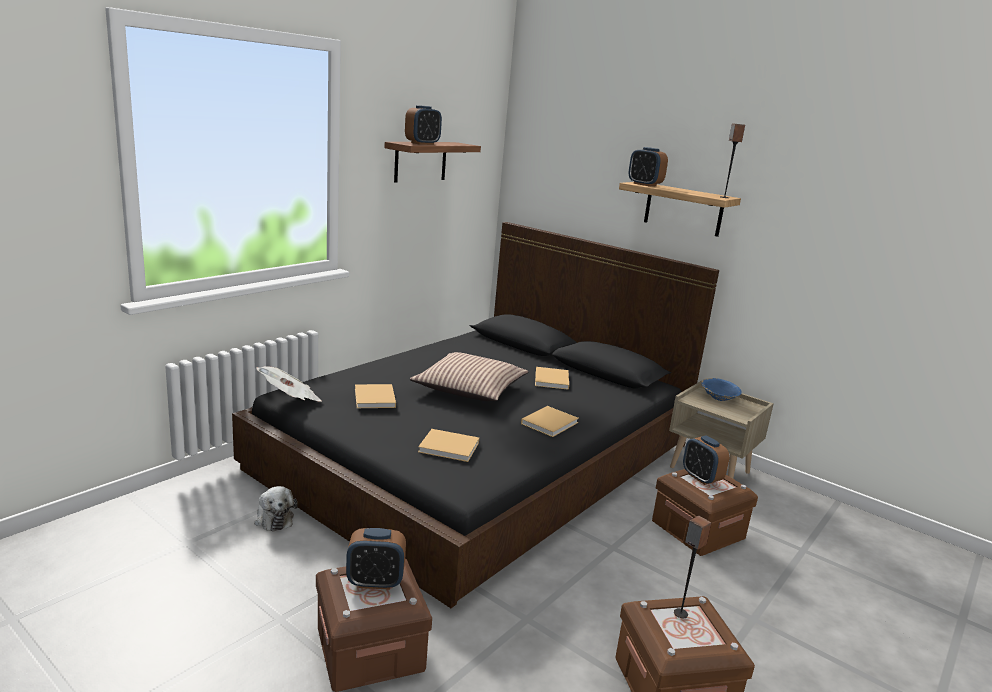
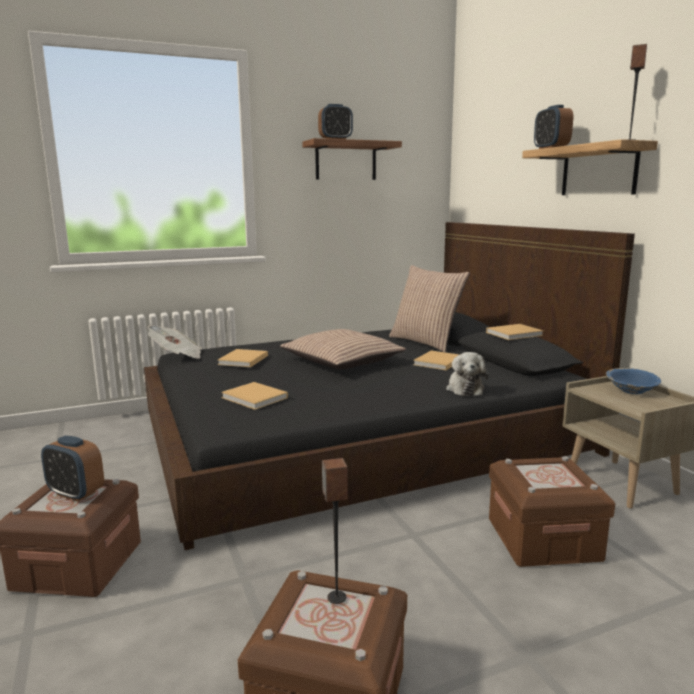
camera: 30 degrees right, 5 degrees down
plush toy [255,486,298,532] -> plush toy moved to [446,352,489,396]
beige book [521,406,579,437] -> beige book moved to [486,324,544,340]
alarm clock [683,435,729,485] -> none
none -> pillow [389,265,470,352]

